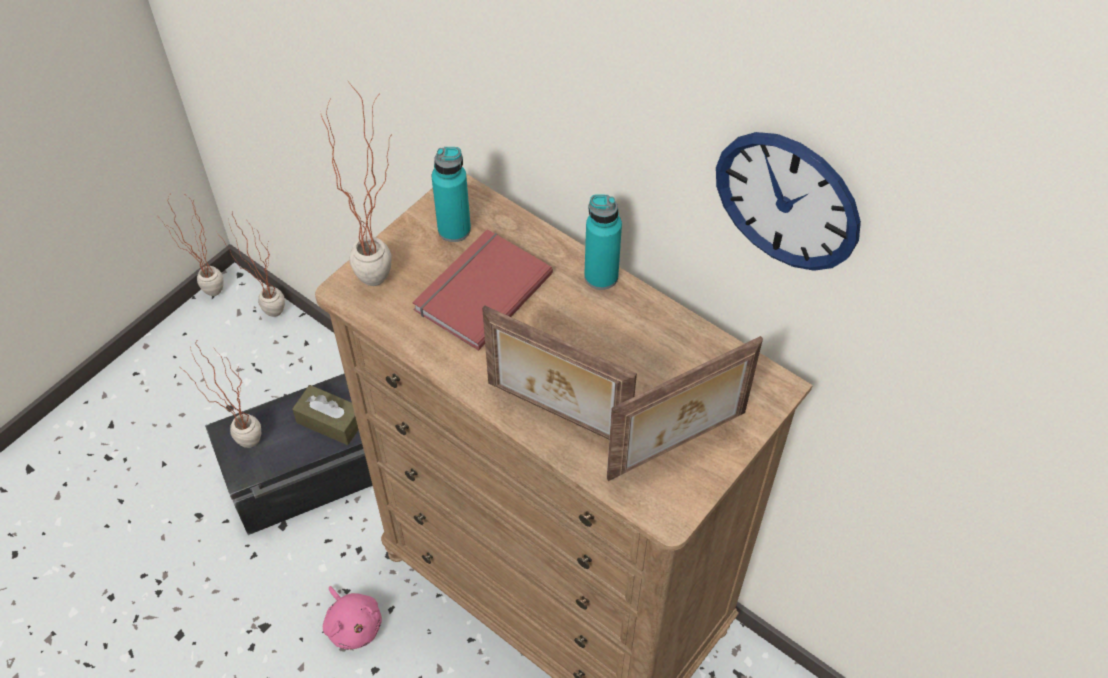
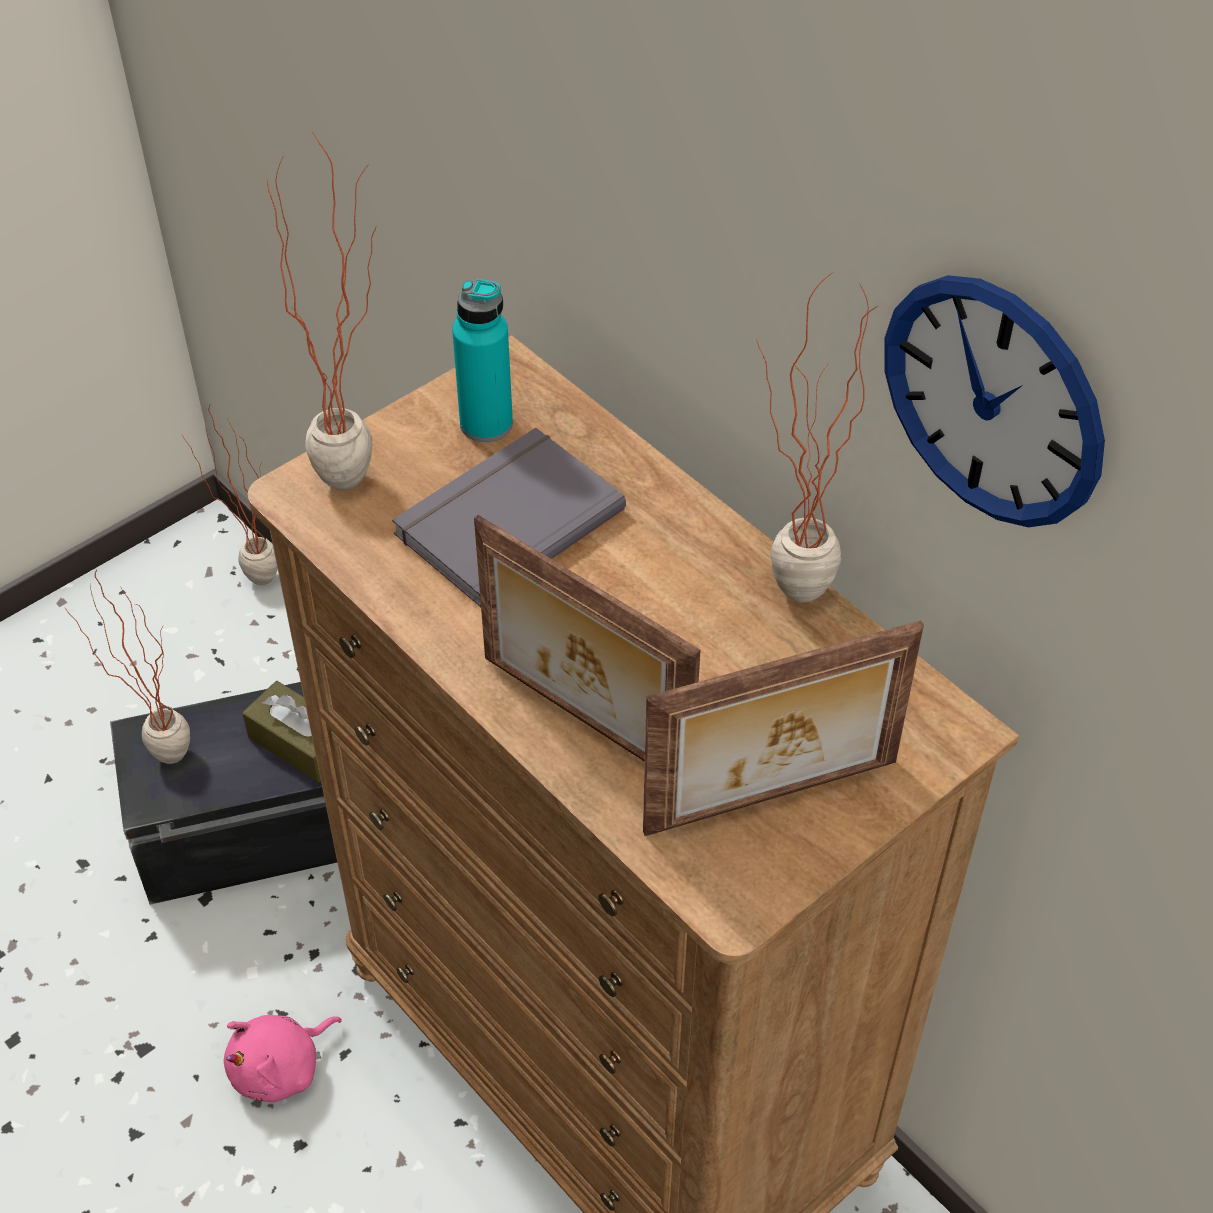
camera: 10 degrees right, 5 degrees down
potted plant [157,195,224,296] -> potted plant moved to [756,272,878,603]
pink plush toy [323,586,382,650] -> pink plush toy turned 75 degrees clockwise [224,1015,342,1102]
red book [412,229,553,351] -> grey book [392,428,626,607]
turquoise bottle [584,194,622,290] -> none

